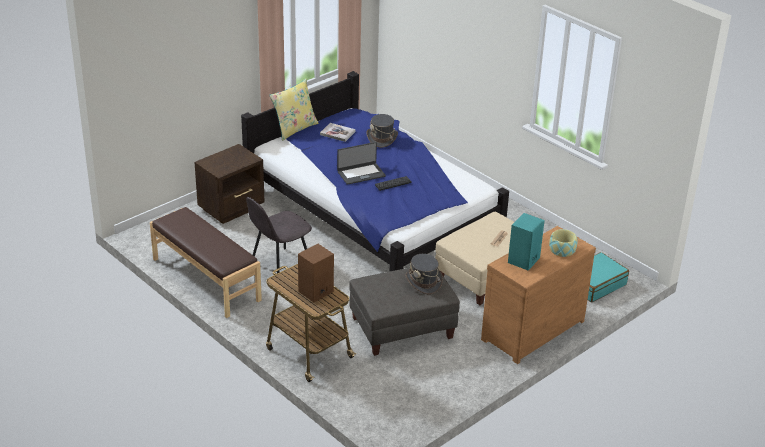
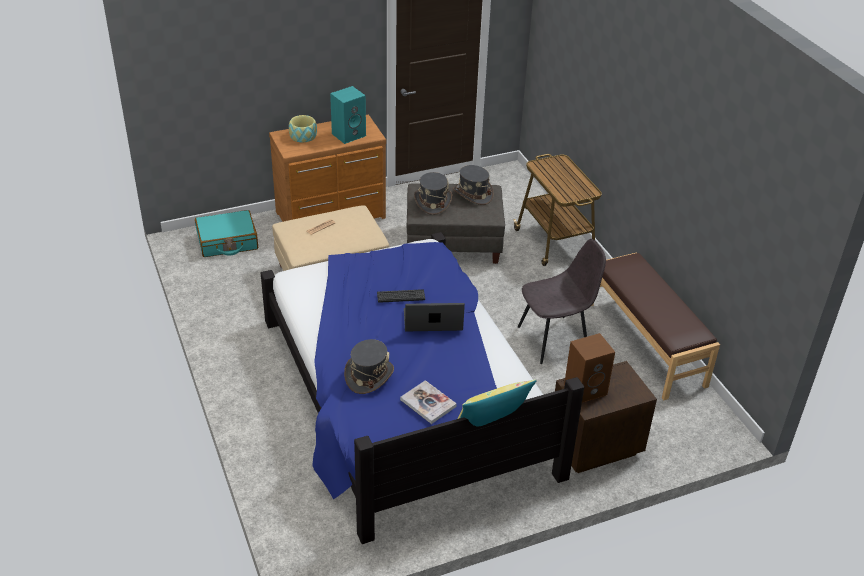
camera: 160 degrees left, 5 degrees up
brown speaker [298,244,334,302] -> brown speaker moved to [564,333,615,403]
none -> grey hat [453,165,493,205]

